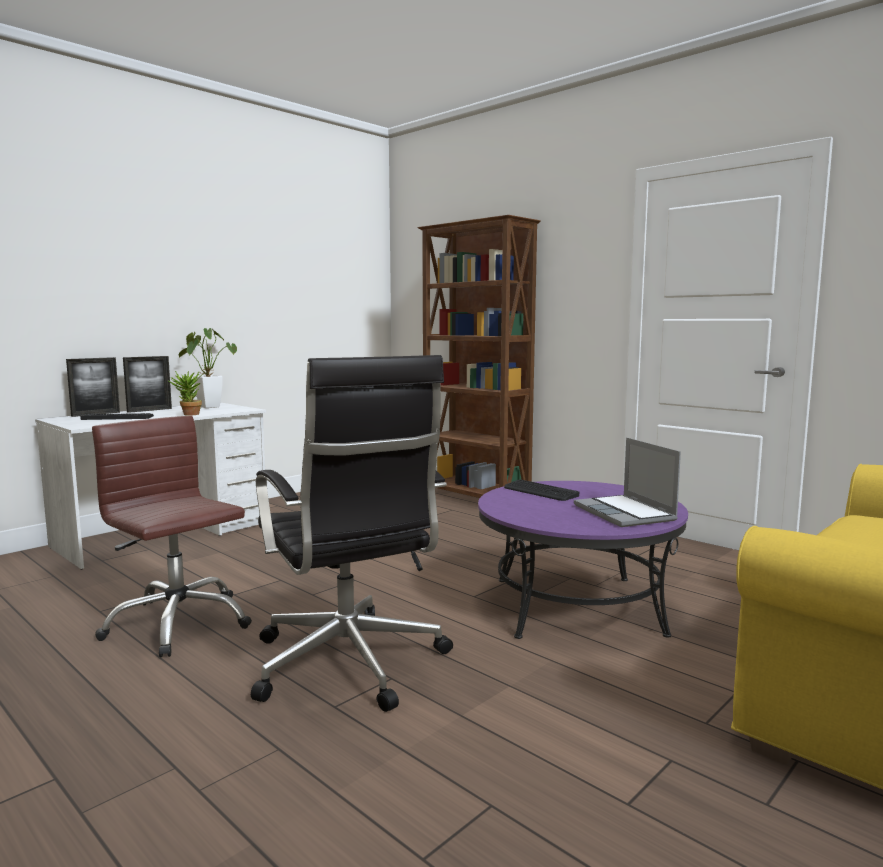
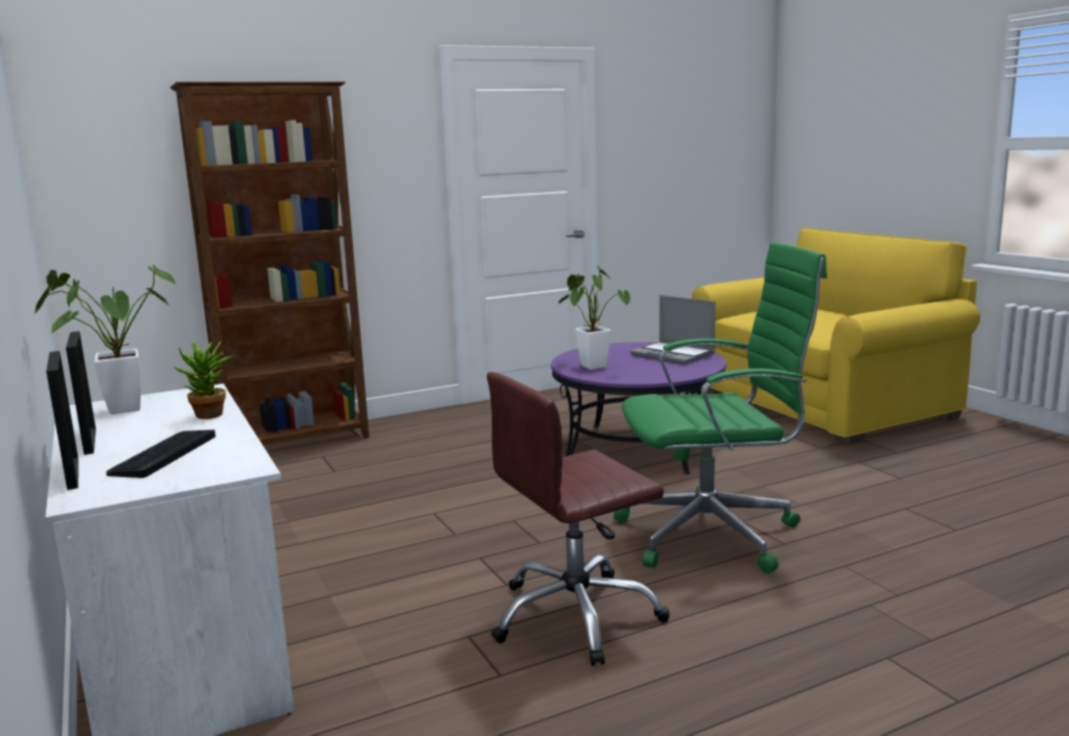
camera: 70 degrees left, 5 degrees up
black office chair [251,355,453,712] -> green office chair [614,242,827,573]
keyboard [504,479,579,501] -> potted plant [559,266,630,370]
laptop [574,438,681,527] -> laptop turned 45 degrees clockwise [630,295,715,365]

